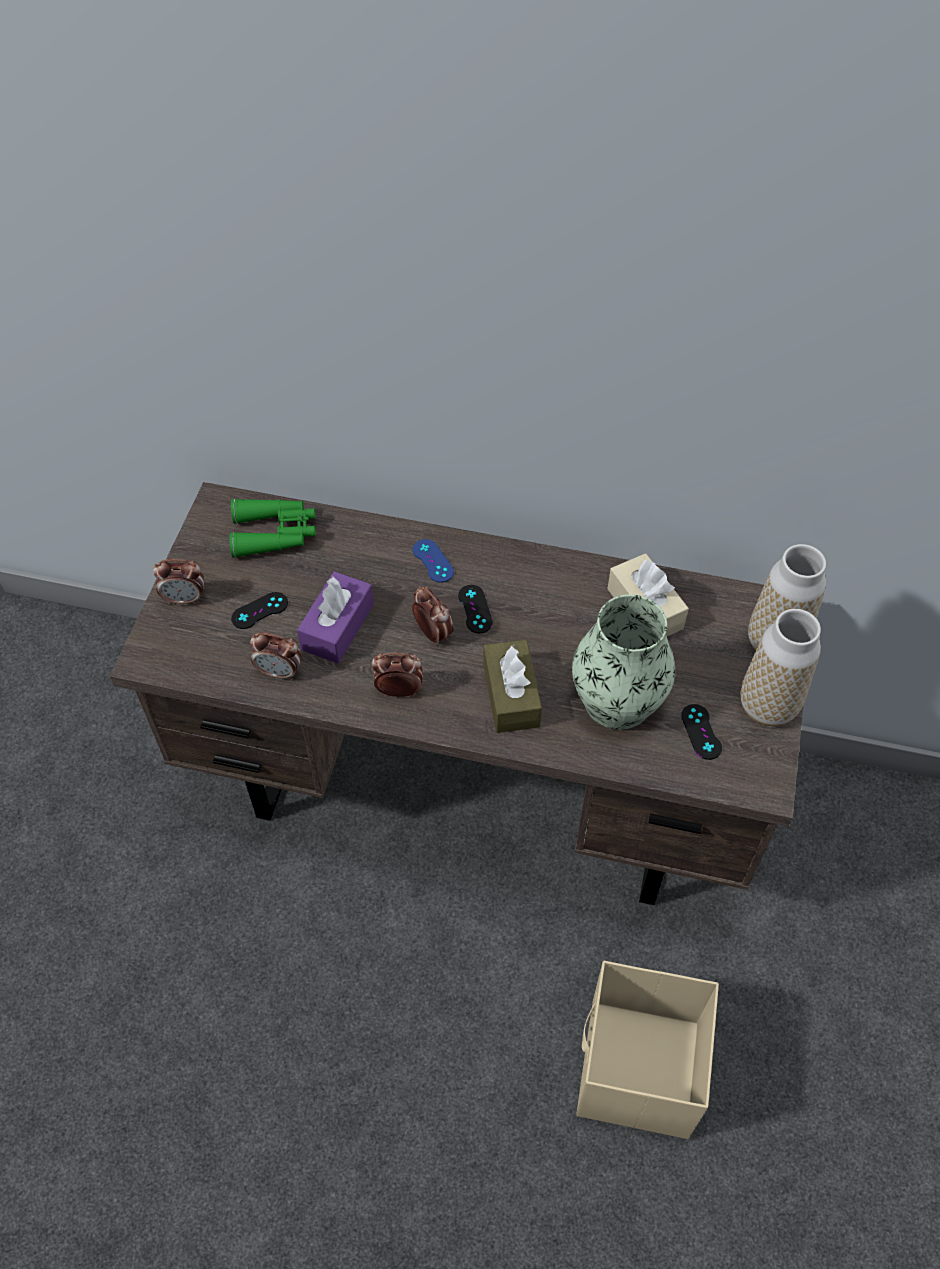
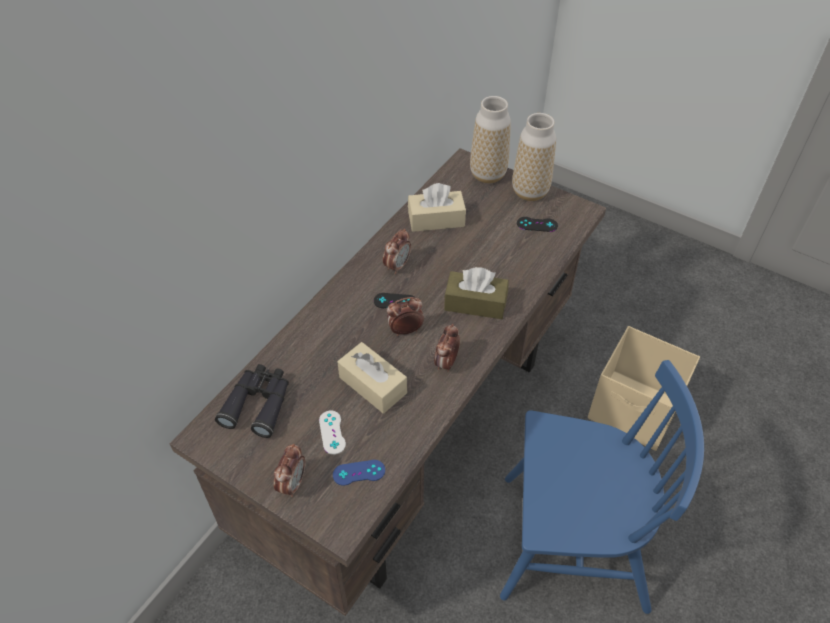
camera: 70 degrees left, 5 degrees down
green binoculars [229,498,316,558] -> black binoculars [215,364,289,438]
black game controller [231,592,288,629] -> white game controller [319,411,346,455]
alarm clock [250,632,302,680] -> alarm clock moved to [383,229,411,274]
purple tissue box [297,571,374,664] -> beige tissue box [337,342,407,413]
blue game controller [413,539,454,583] -> blue game controller moved to [333,460,385,486]
vase [572,594,675,730] -> none
none -> blue chair [500,360,704,614]

